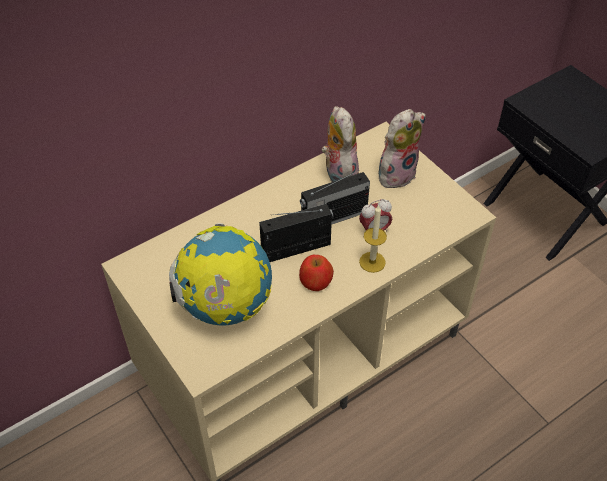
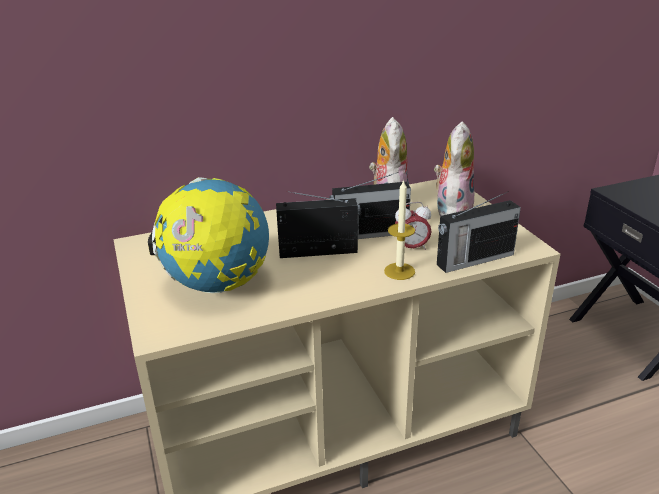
camera: 15 degrees right, 20 degrees down
apple [299,255,334,291] -> none
plush toy [378,109,426,188] -> plush toy turned 45 degrees counterclockwise [434,121,474,216]
none -> radio [437,191,521,273]

